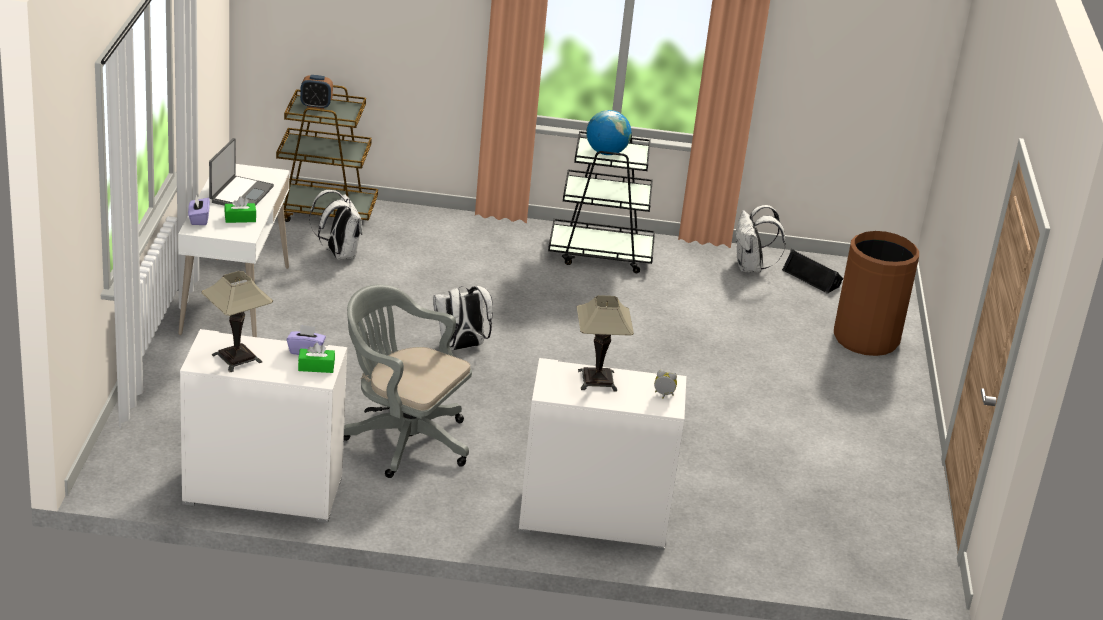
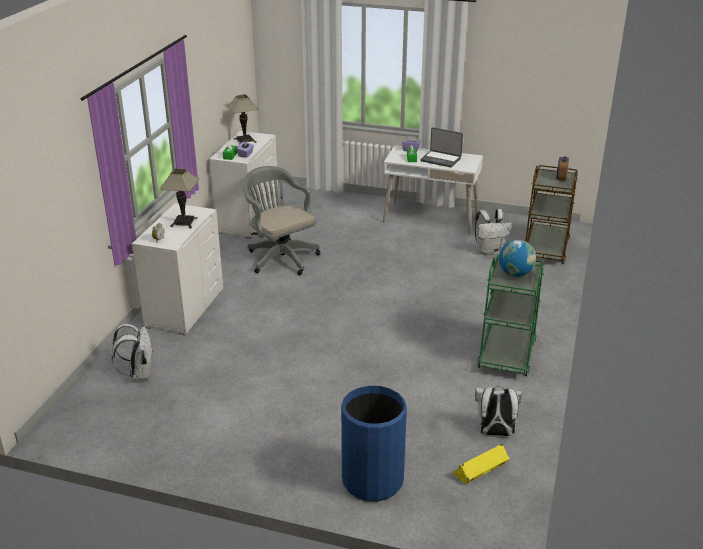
camera: 105 degrees right, 0 degrees up
grey office chair [344,284,472,478] -> grey office chair turned 75 degrees counterclockwise [243,166,320,275]
white backpack [433,286,493,350] -> white backpack moved to [111,324,152,381]
black cart [548,131,655,273] -> green cart [477,255,544,376]
black speaker [782,249,843,294] -> yellow speaker [452,443,510,484]
brown trash can [834,231,919,356] -> blue trash can [341,386,407,502]

